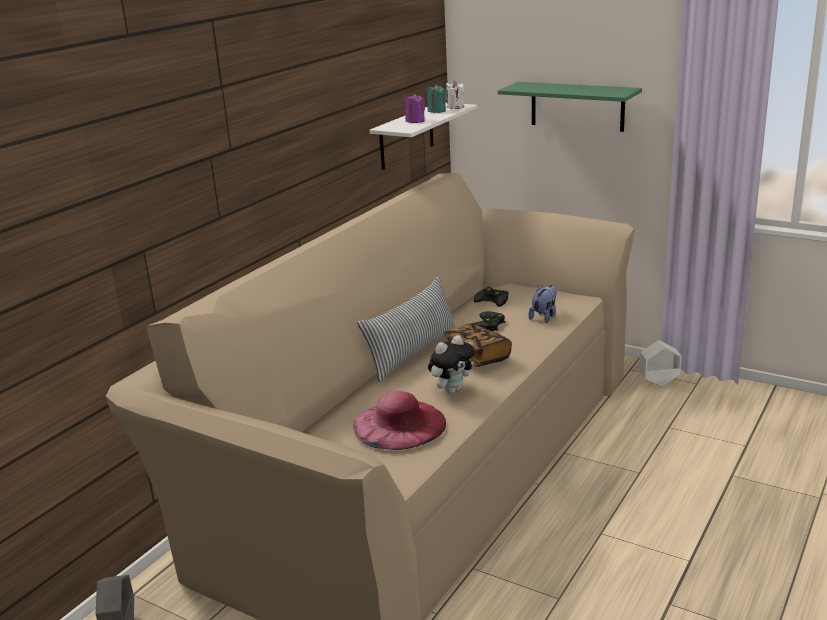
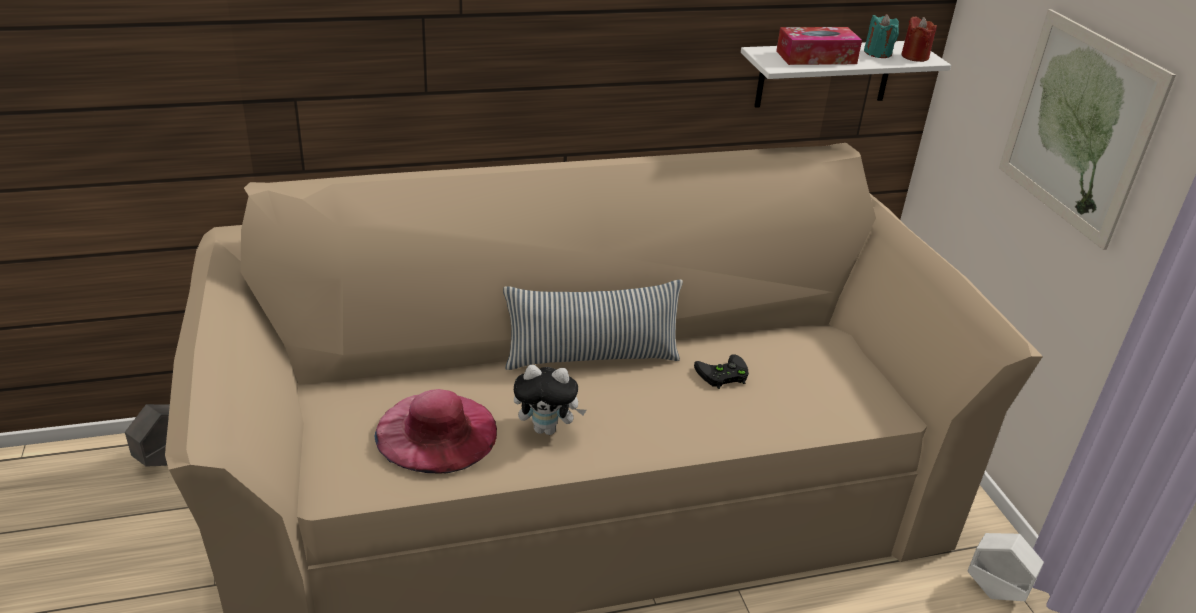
camera: 40 degrees right, 10 degrees up
purple candle [405,93,425,123] -> tissue box [776,27,862,65]
book [444,323,512,367] -> none
white candle [446,81,464,109] -> red candle [901,17,937,62]
black game controller [474,287,509,307] -> none
green shelf [497,82,642,132] -> picture [999,9,1176,250]
plush toy [528,285,557,323] -> none

